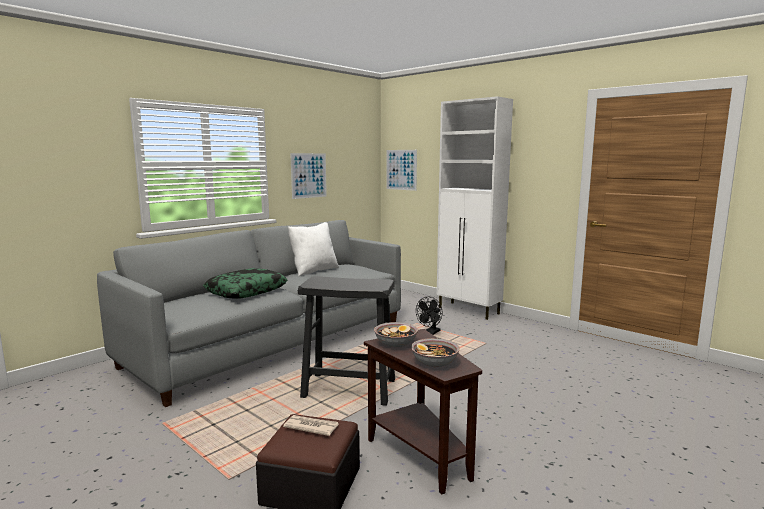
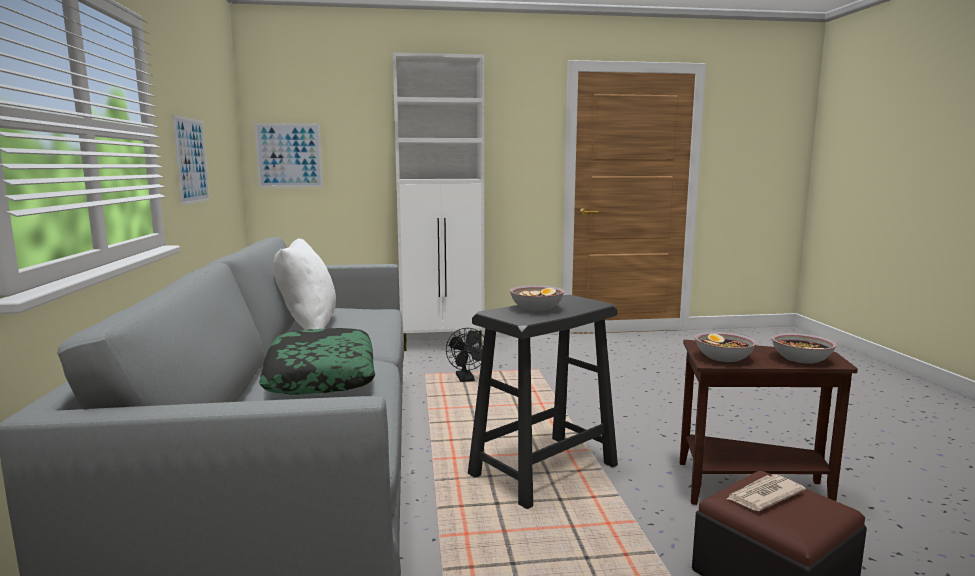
camera: 50 degrees left, 0 degrees up
none -> bowl [509,285,564,311]

